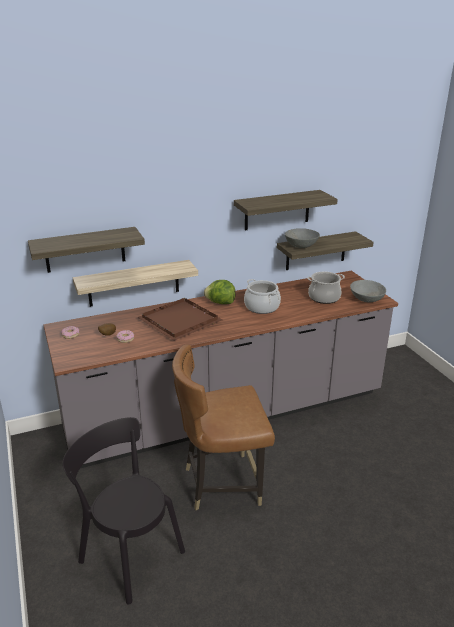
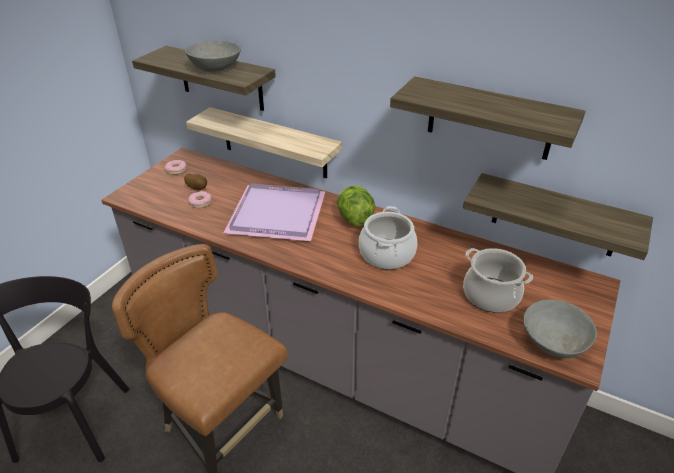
camera: 50 degrees right, 10 degrees up
brown tray [137,298,223,341] -> purple tray [224,183,326,241]
grey bowl [285,228,320,248] -> grey bowl moved to [185,41,241,72]

